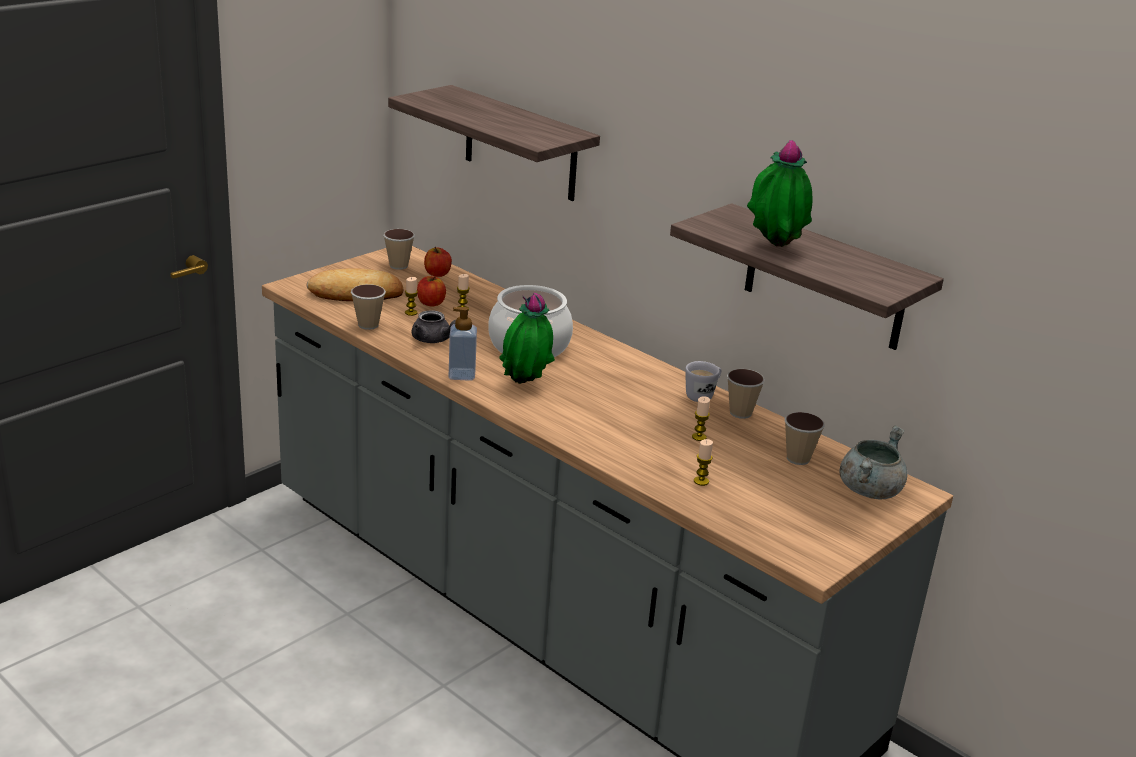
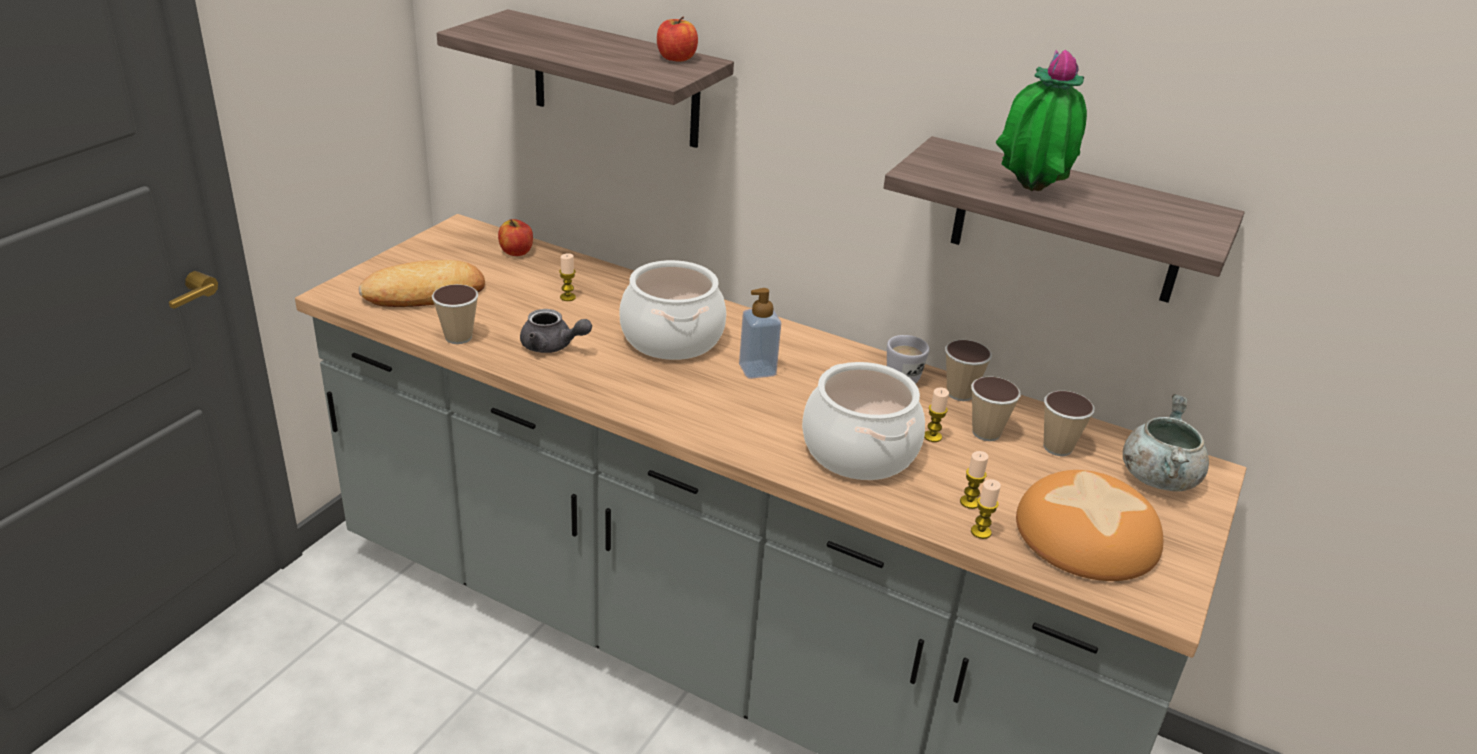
camera: 15 degrees left, 5 degrees up
cup [383,229,415,270] -> cup moved to [971,376,1021,441]
candle [405,277,418,316] -> candle moved to [971,479,1001,539]
apple [417,276,446,307] -> apple moved to [657,16,698,62]
soap dispenser [449,307,477,381] -> soap dispenser moved to [739,288,781,379]
potted plant [499,293,555,384] -> none
none -> cooking pot [802,362,925,480]
none -> bread [1016,470,1163,581]

